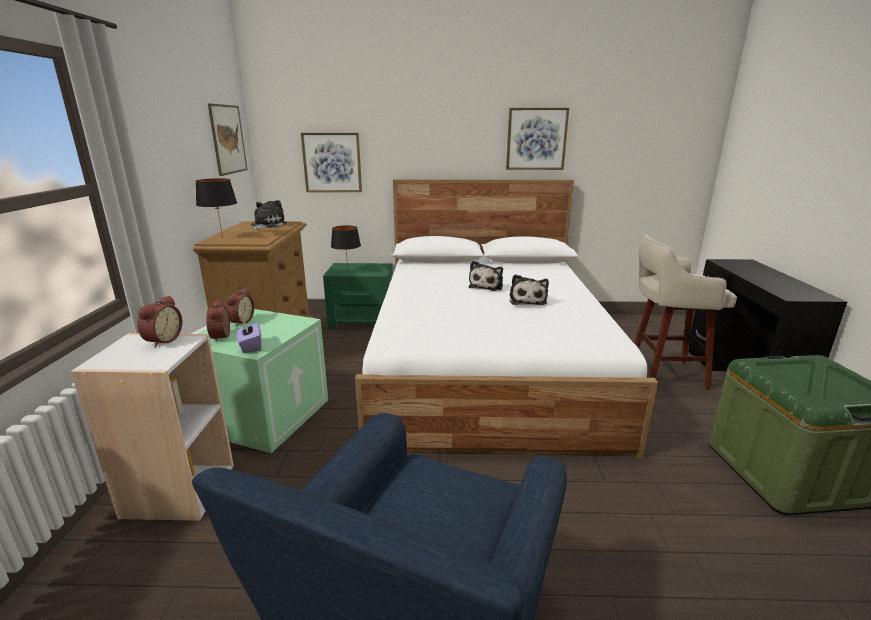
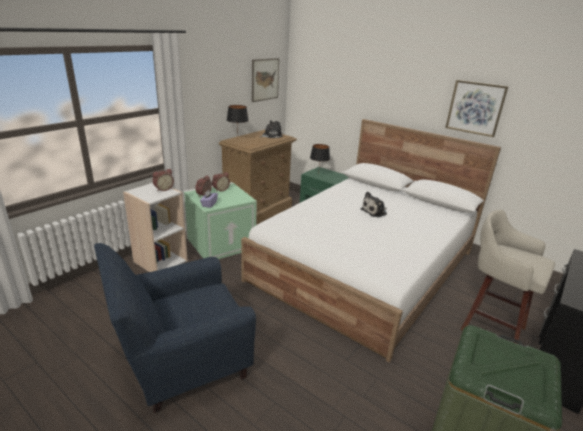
camera: 35 degrees right, 5 degrees up
picture [301,133,362,192] -> none
plush toy [509,274,549,306] -> none

